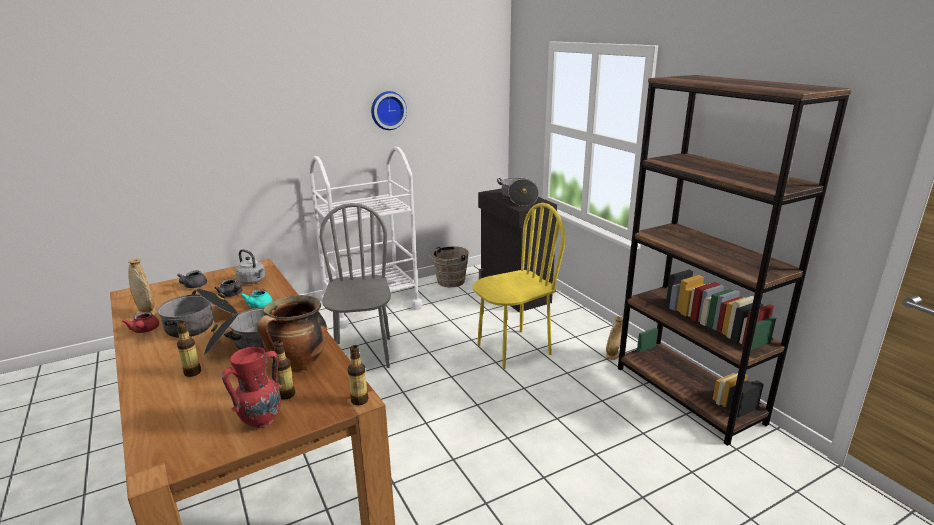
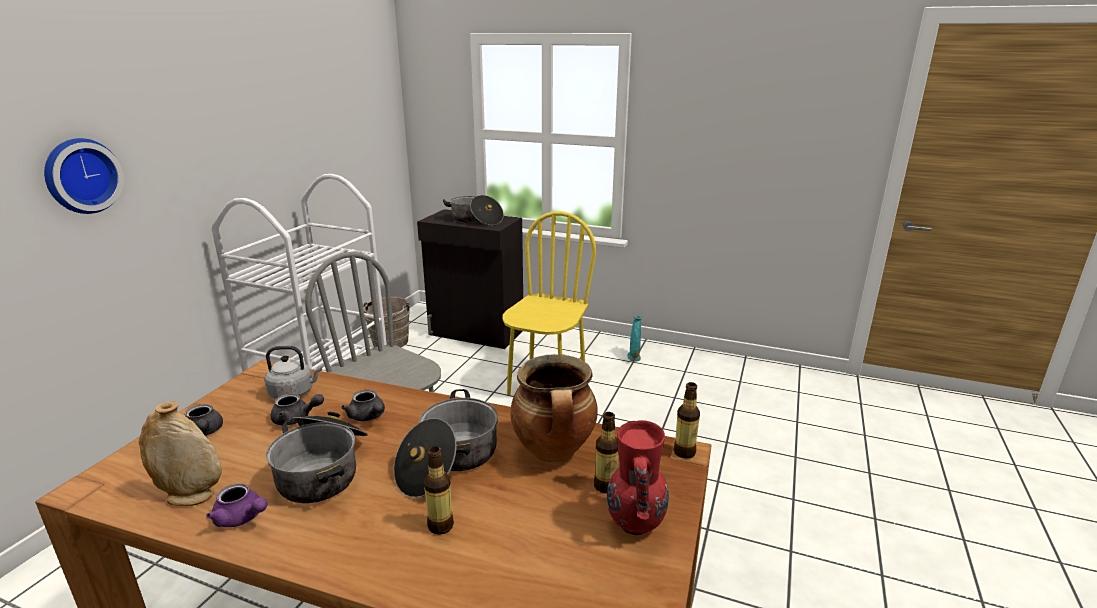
camera: 40 degrees left, 0 degrees up
red teapot [122,312,159,333] -> purple teapot [206,483,268,527]
turquoise teapot [241,289,272,308] -> grey teapot [342,390,385,421]
wall clock [371,91,407,130] -> wall clock moved to [44,138,124,214]
beige vase [606,316,623,360] -> turquoise vase [627,315,642,362]
brown bookcase [618,75,852,446] -> none

